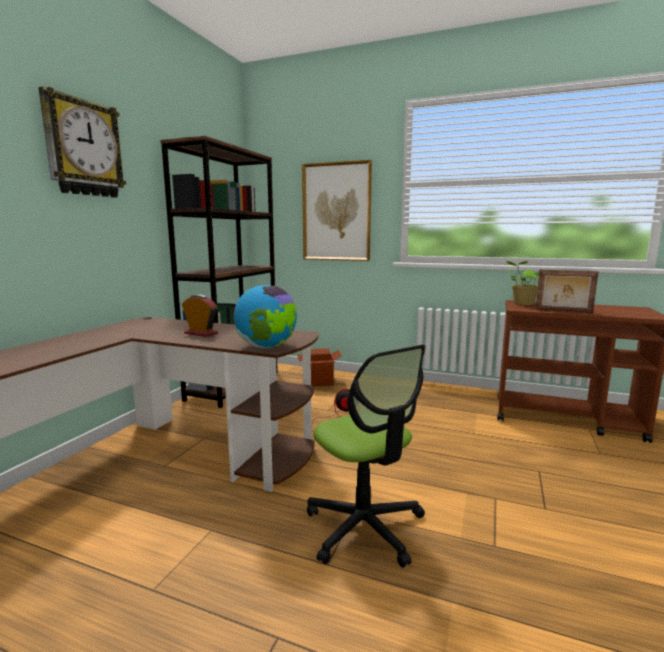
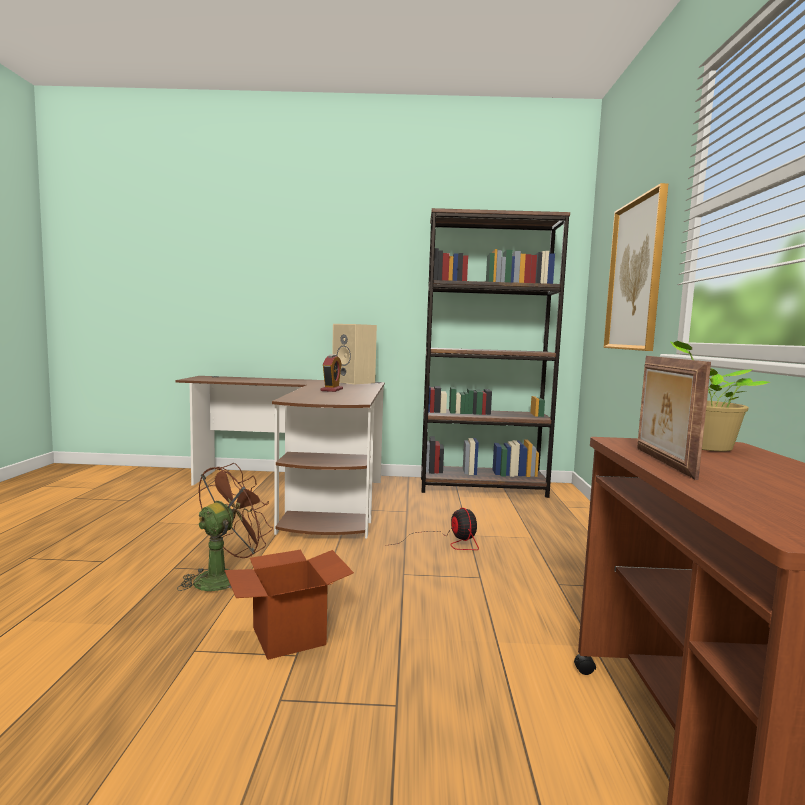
camera: 70 degrees right, 5 degrees down
wall clock [38,86,126,198] -> none
globe [234,285,297,348] -> none
cardboard box [297,348,342,387] -> cardboard box moved to [224,550,354,660]
office chair [307,344,426,568] -> brown fan [177,463,273,591]
none -> beige speaker [332,324,377,384]

